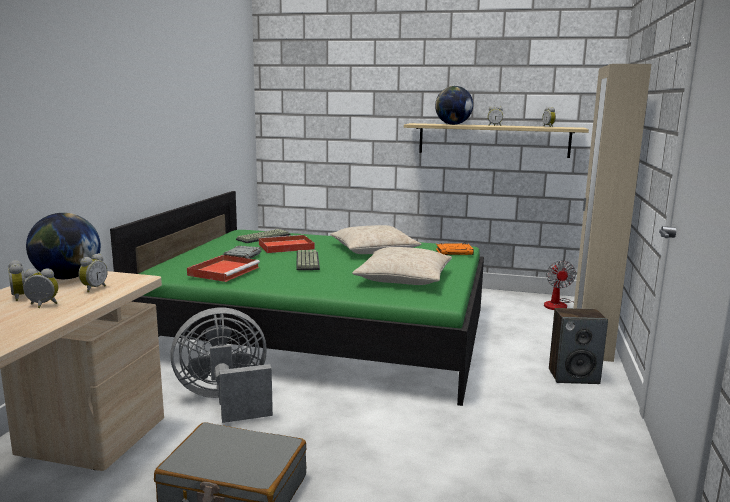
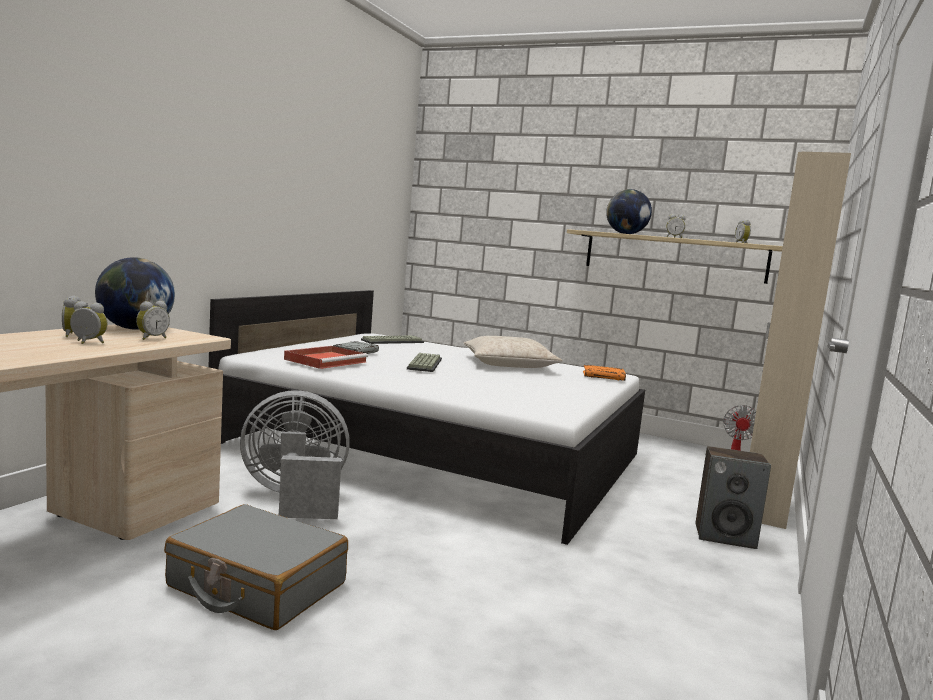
camera: 10 degrees right, 5 degrees down
green bed [110,191,484,406] -> white bed [208,290,645,545]
red tray [258,235,315,253] -> none
beige pillow [352,247,452,285] -> none

